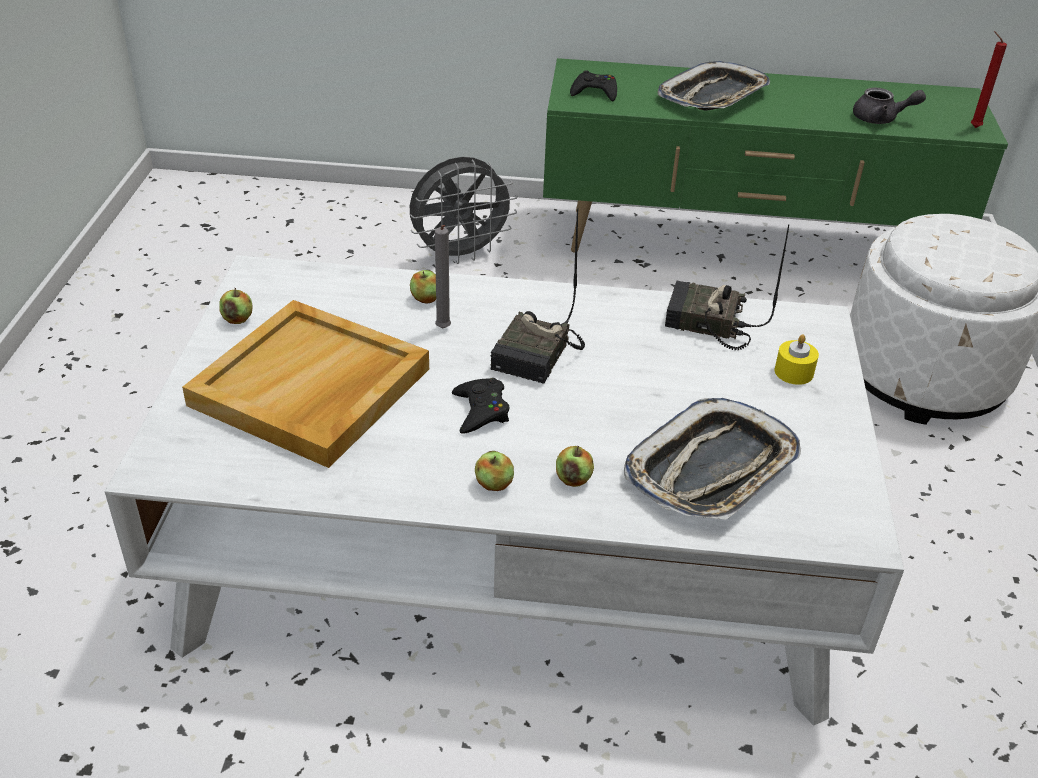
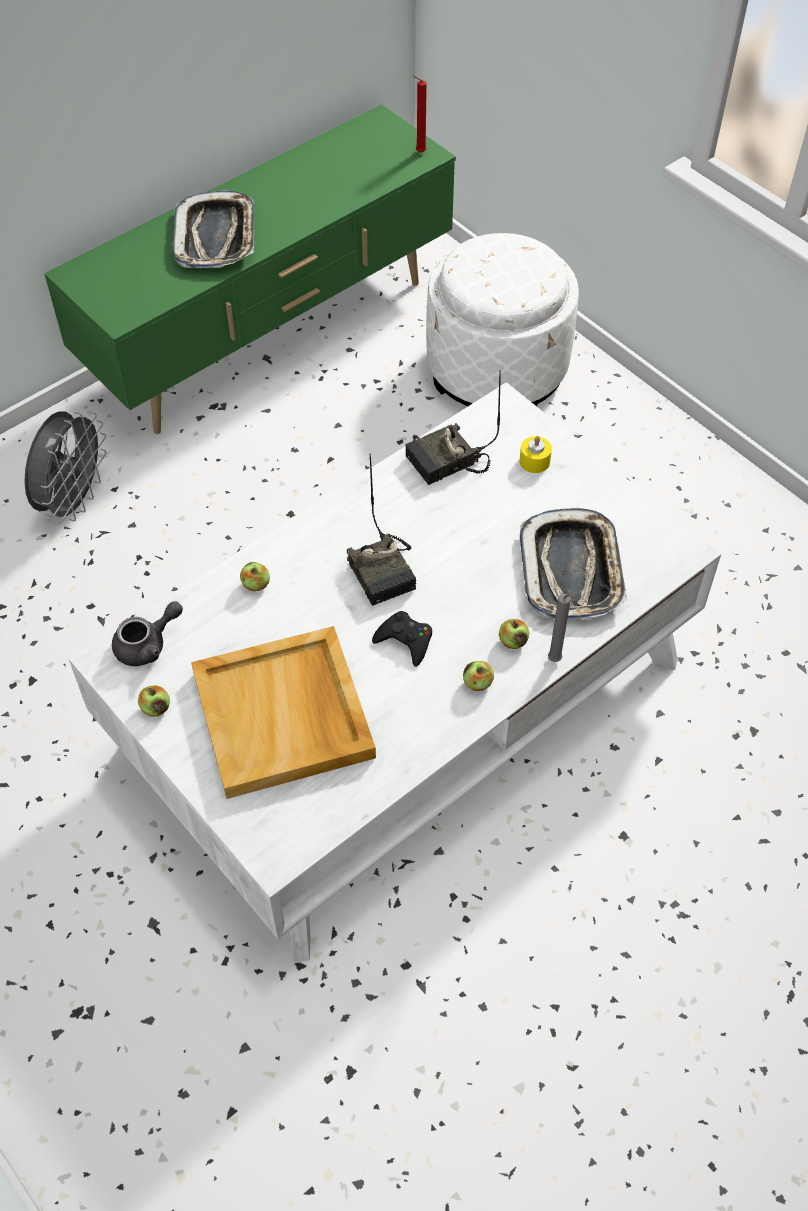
camera: 45 degrees left, 15 degrees up
grey candle [435,225,451,328] -> grey candle moved to [548,594,577,662]
black game controller [570,70,617,101] -> none
grey teapot [853,88,926,124] -> grey teapot moved to [112,601,183,666]

